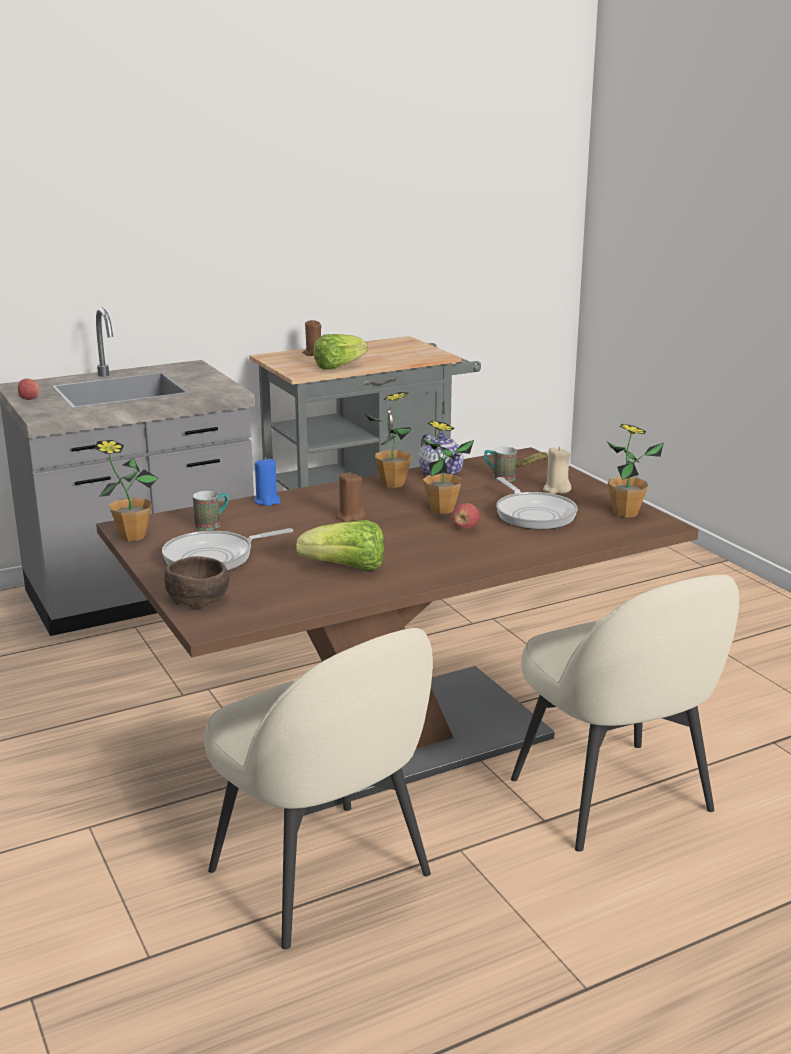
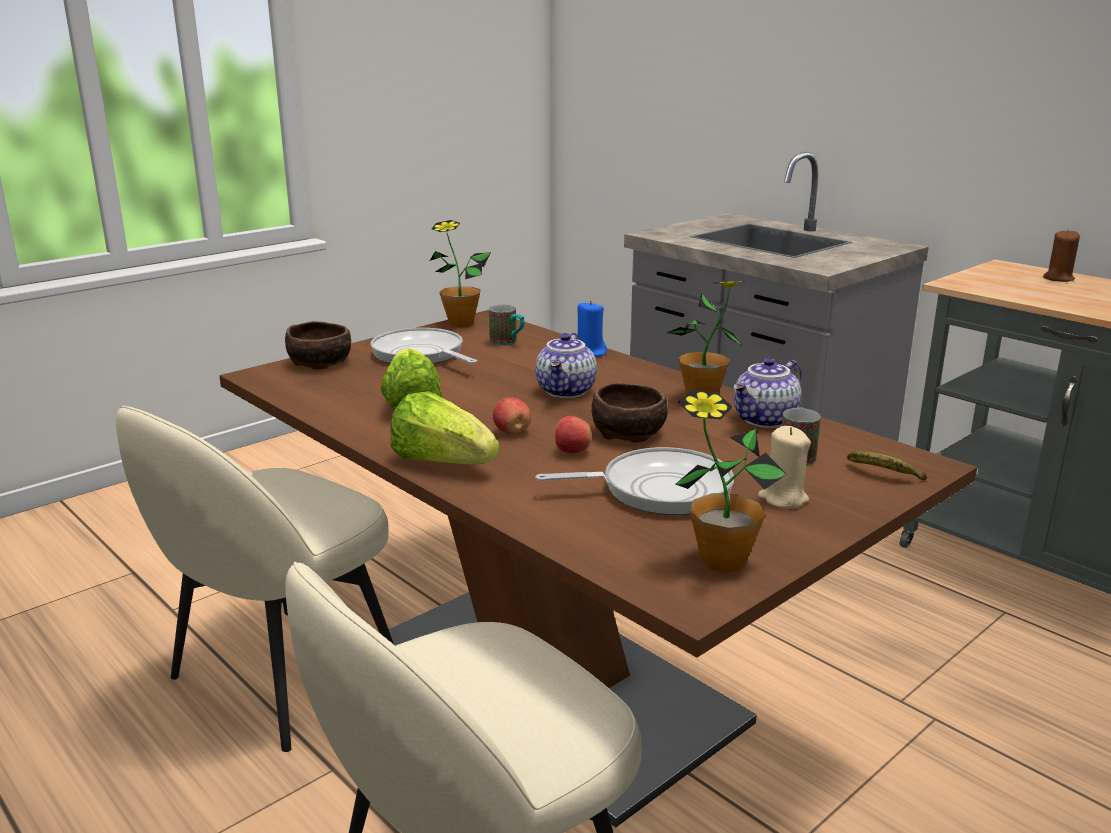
camera: 75 degrees right, 0 degrees up
apple [18,378,39,400] -> apple moved to [493,397,531,434]
lettuce [313,334,368,370] -> lettuce moved to [390,391,499,465]
brown candle [336,472,366,522] -> teapot [535,333,597,398]
potted plant [422,421,474,514] -> brown bowl [591,383,668,443]
frying pan [496,477,578,530] -> frying pan turned 150 degrees counterclockwise [536,447,734,515]

